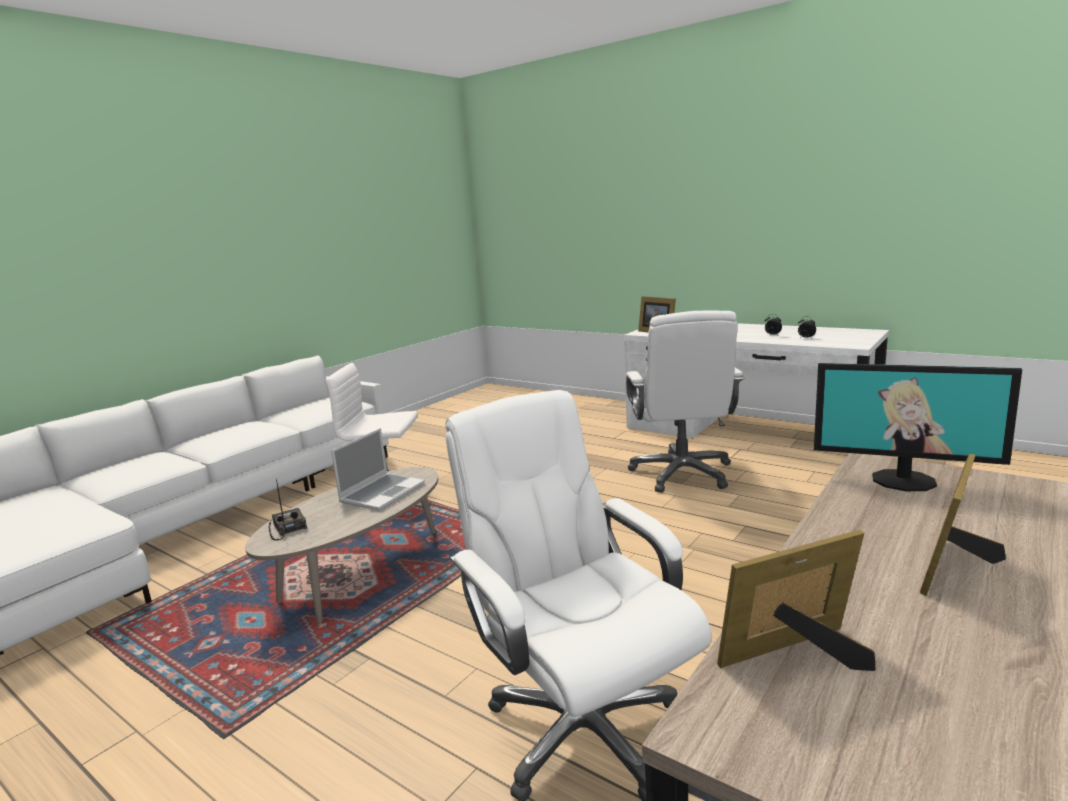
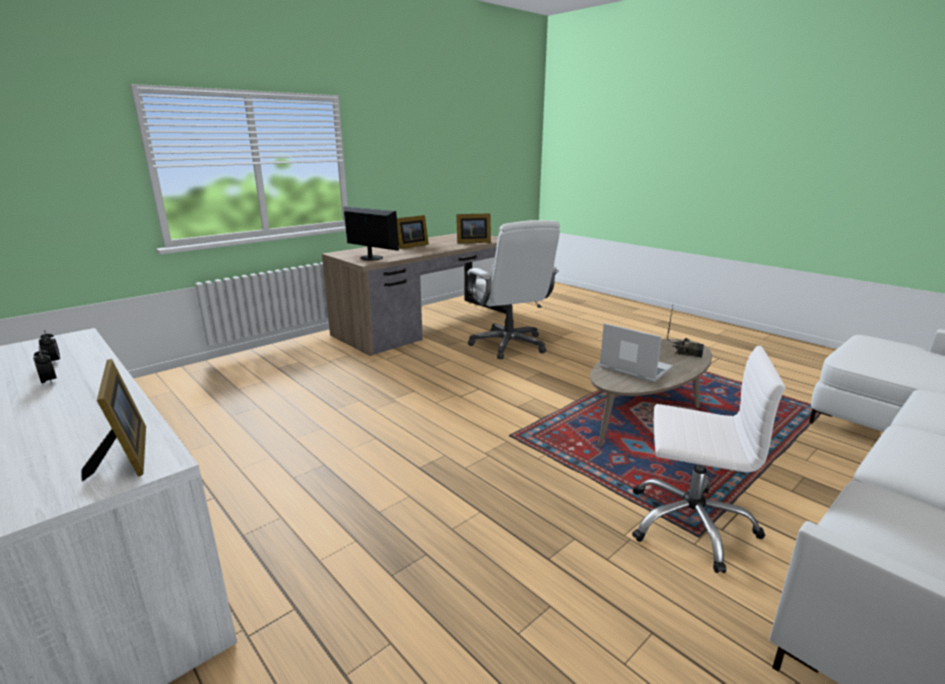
camera: 170 degrees left, 5 degrees up
radio [269,479,307,541] -> radio turned 45 degrees counterclockwise [667,306,704,358]
laptop [331,428,425,511] -> laptop turned 90 degrees clockwise [599,323,673,382]
white office chair [626,311,745,493] -> none

